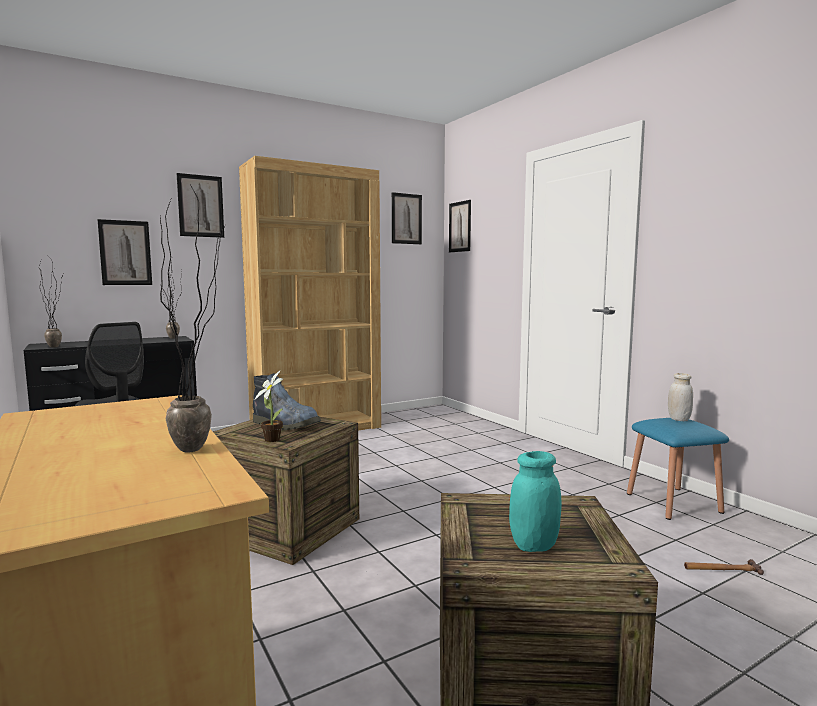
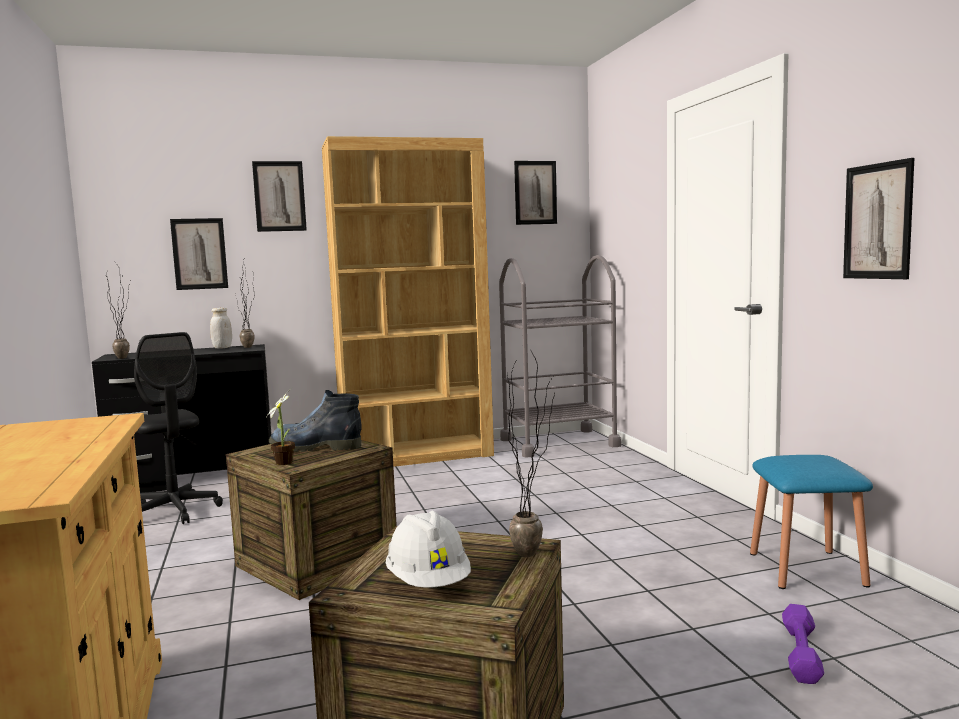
camera: 15 degrees right, 0 degrees up
potted plant [160,186,224,452] -> potted plant moved to [507,351,555,557]
boot [253,373,321,430] -> boot turned 135 degrees clockwise [269,390,362,452]
picture [449,200,471,252] -> picture moved to [843,158,914,279]
turquoise jar [509,451,562,552] -> white hard hat [386,511,471,588]
white jar [668,373,693,421] -> white jar moved to [210,308,232,349]
hammer [684,559,764,575] -> purple dumbbell [782,604,824,684]
none -> grey cart [499,255,621,457]

